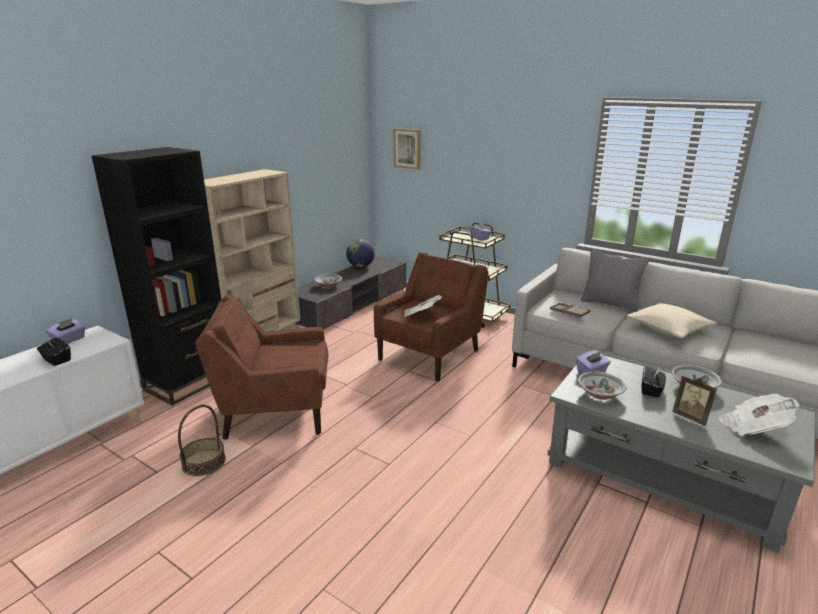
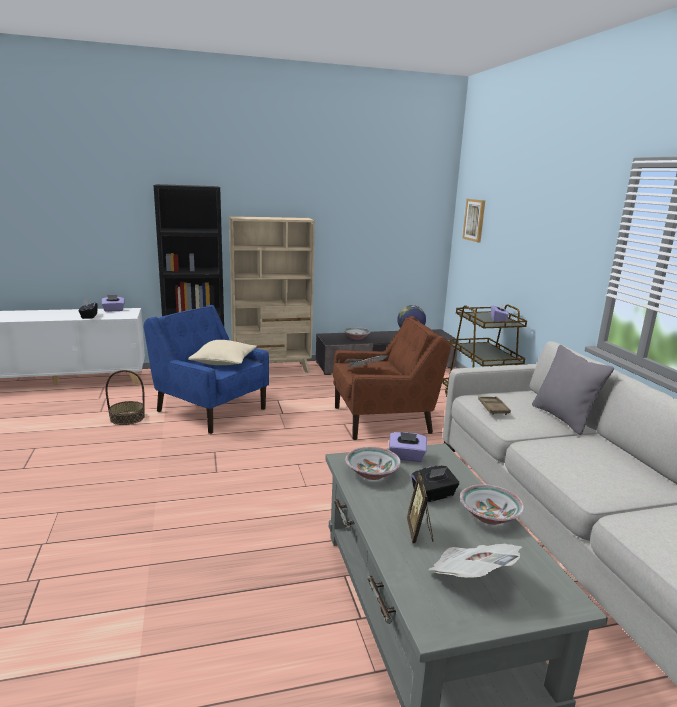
camera: 40 degrees right, 5 degrees down
brown armchair [196,295,329,440] -> blue armchair [143,305,269,434]
beige pillow [627,302,717,338] -> beige pillow moved to [188,340,257,365]

